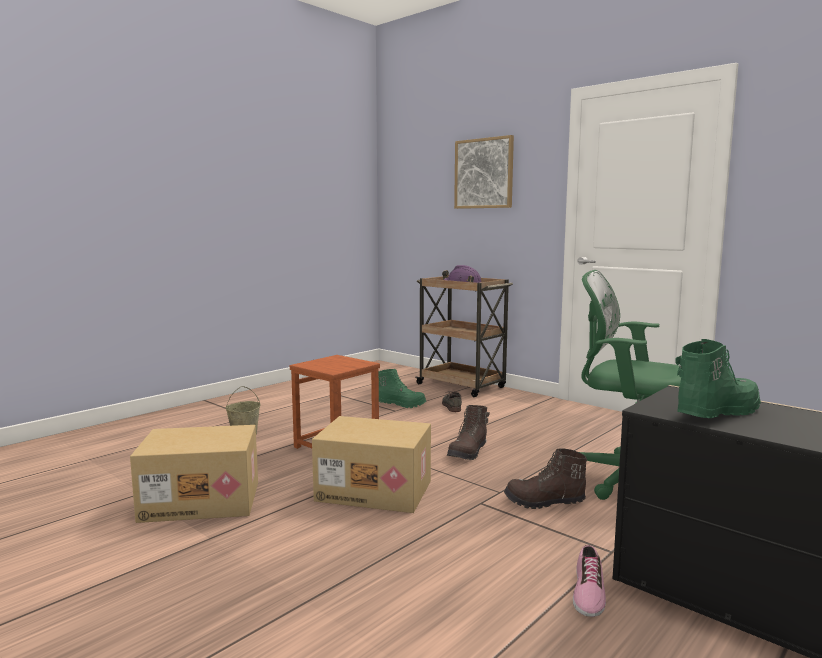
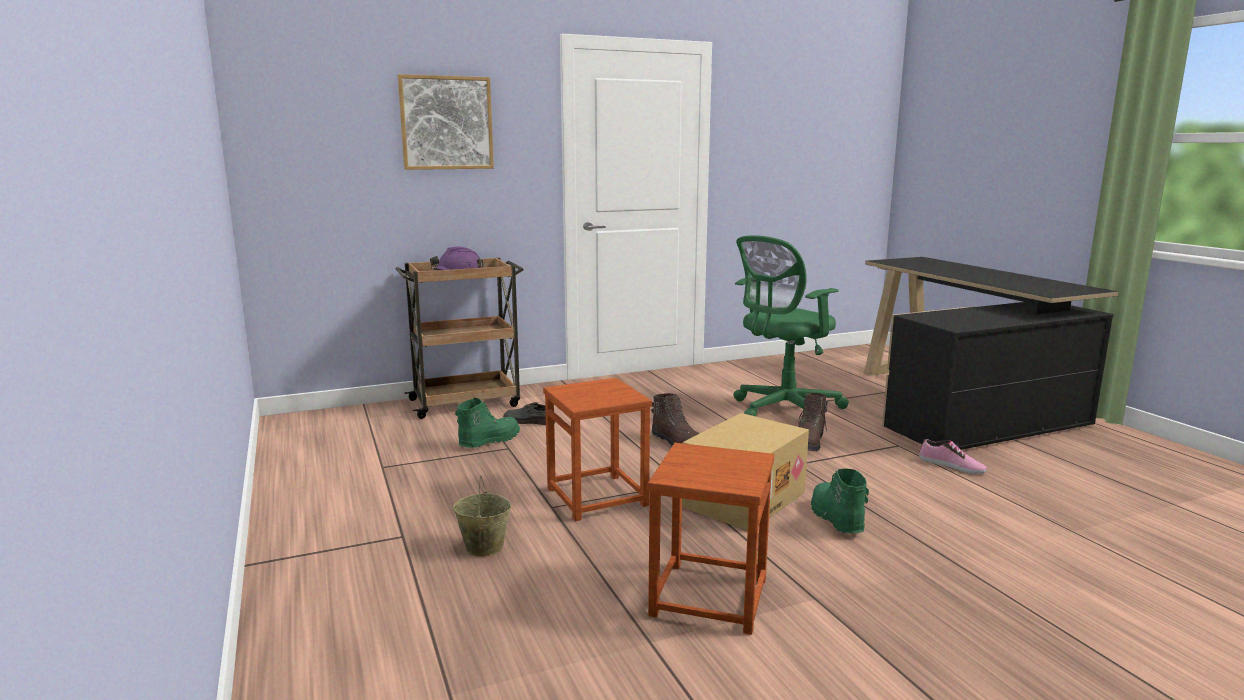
camera: 65 degrees left, 5 degrees up
cardboard box [130,425,258,523] -> brown stool [647,443,774,635]
green boot [675,339,761,418] -> green boot moved to [811,468,869,533]

